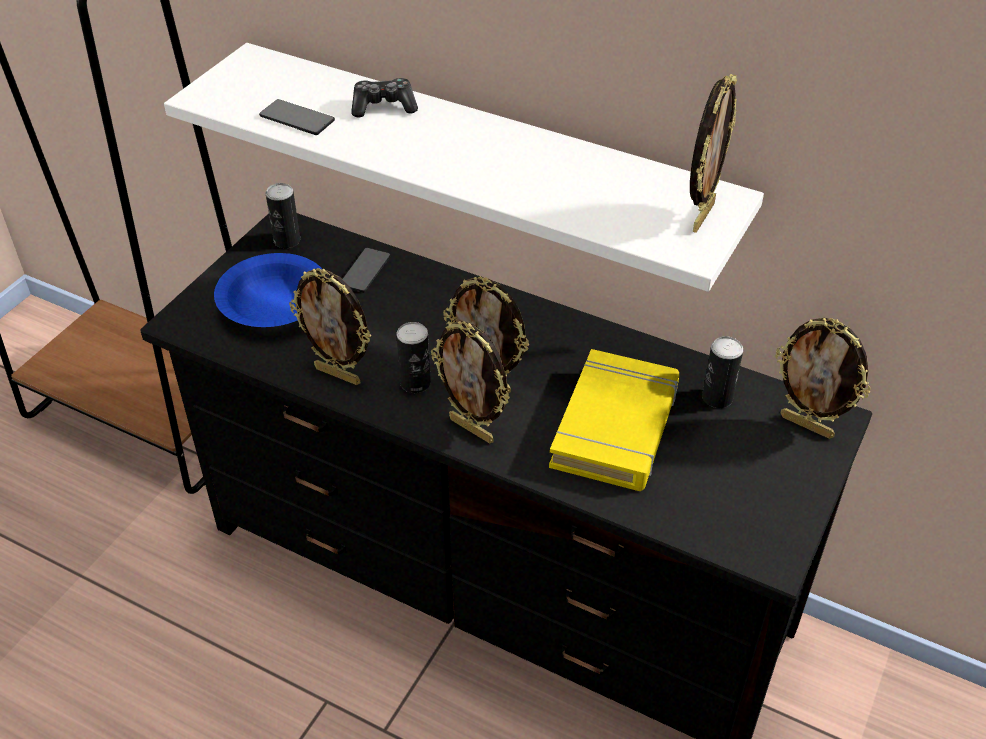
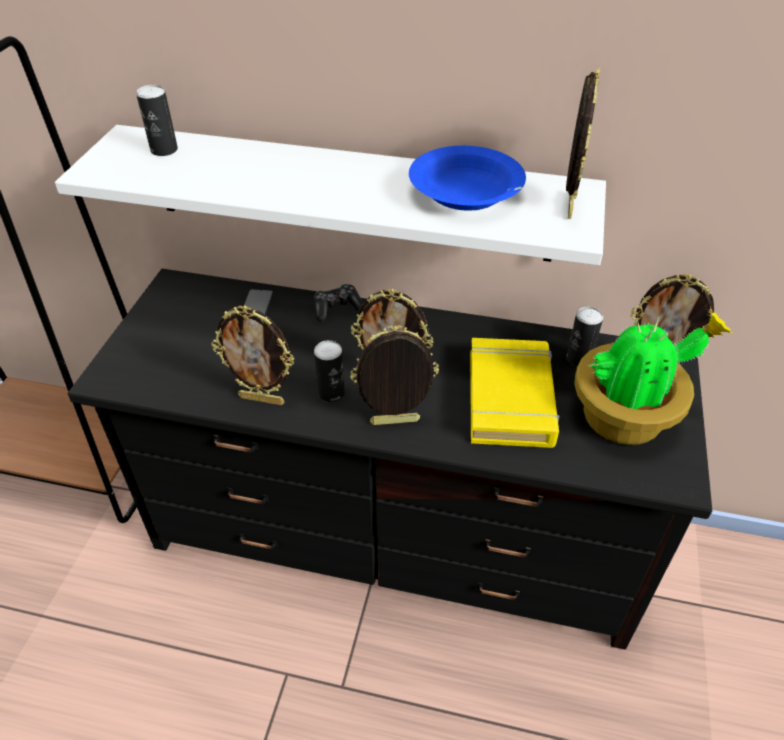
camera: 15 degrees left, 0 degrees up
blue bowl [214,253,322,327] -> blue bowl moved to [409,146,526,210]
phone [259,99,335,135] -> none
can [266,183,300,248] -> can moved to [136,85,178,156]
game controller [351,78,418,118] -> game controller moved to [314,284,363,321]
picture frame [431,321,510,444] -> picture frame turned 150 degrees clockwise [350,325,439,425]
none -> potted plant [574,313,732,445]

